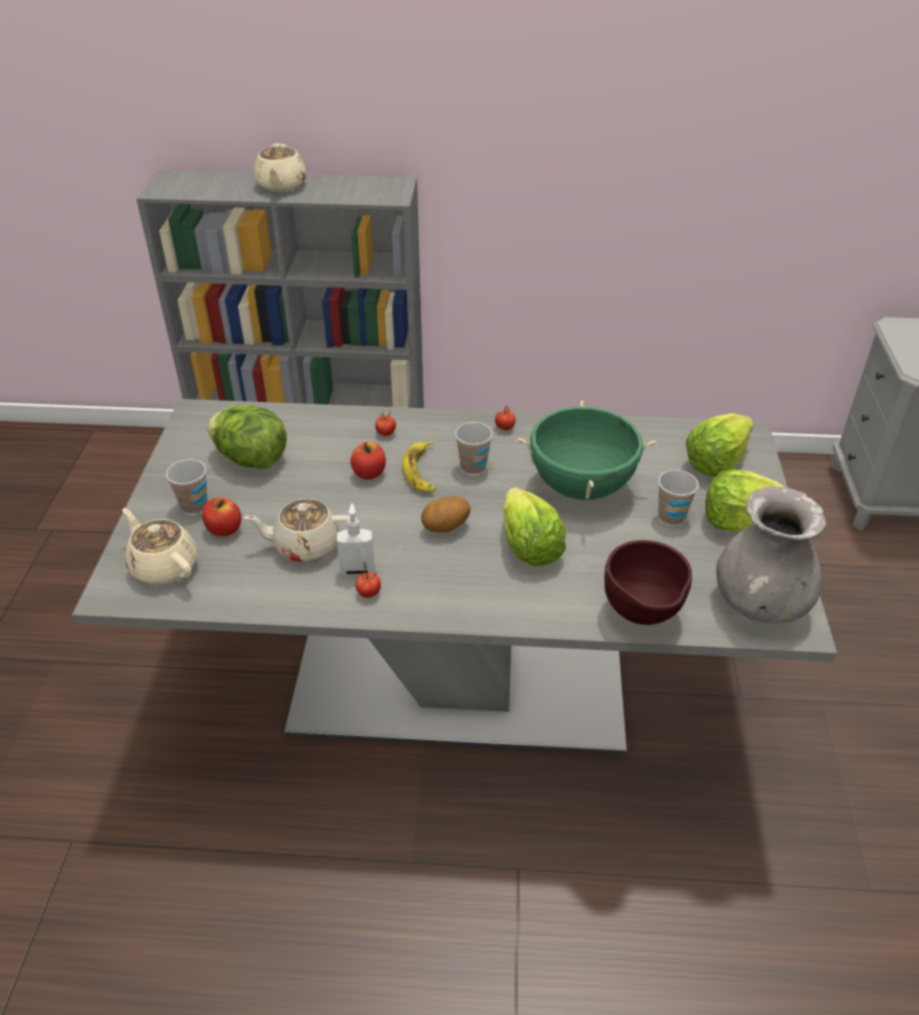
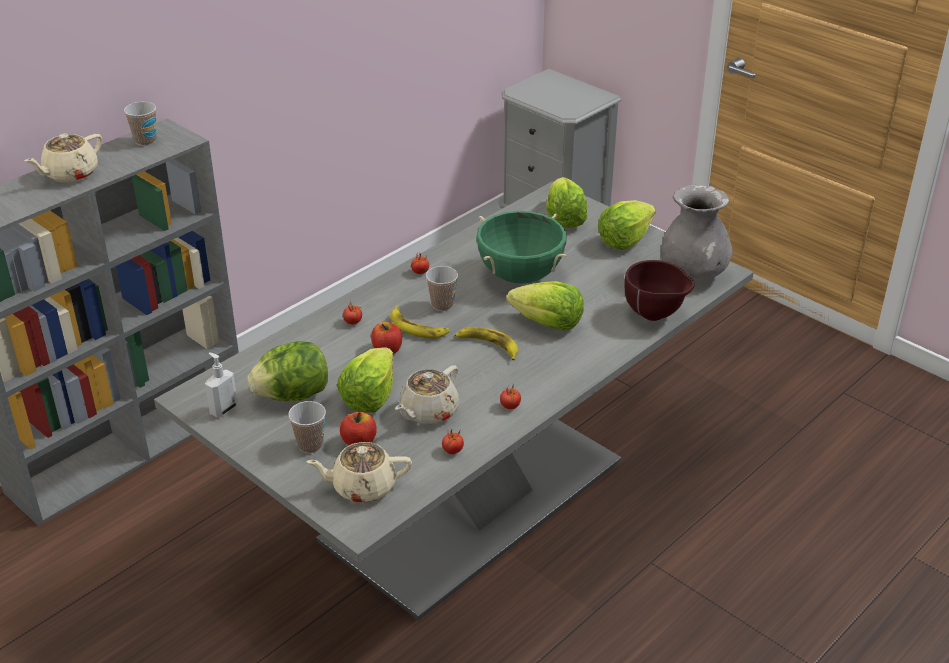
camera: 50 degrees left, 5 degrees down
beige teapot [254,143,306,192] -> beige teapot turned 90 degrees clockwise [24,134,102,183]
soap dispenser [337,503,375,576] -> soap dispenser moved to [205,352,238,418]
potato [421,496,471,533] -> banana [455,327,518,360]
cup [658,470,699,525] -> cup moved to [124,102,157,146]
none -> lettuce [337,347,394,413]
none -> tomato [442,429,464,454]

